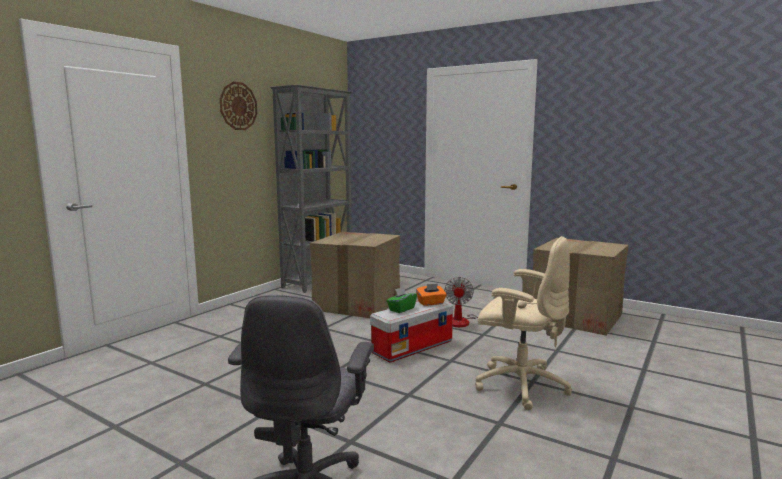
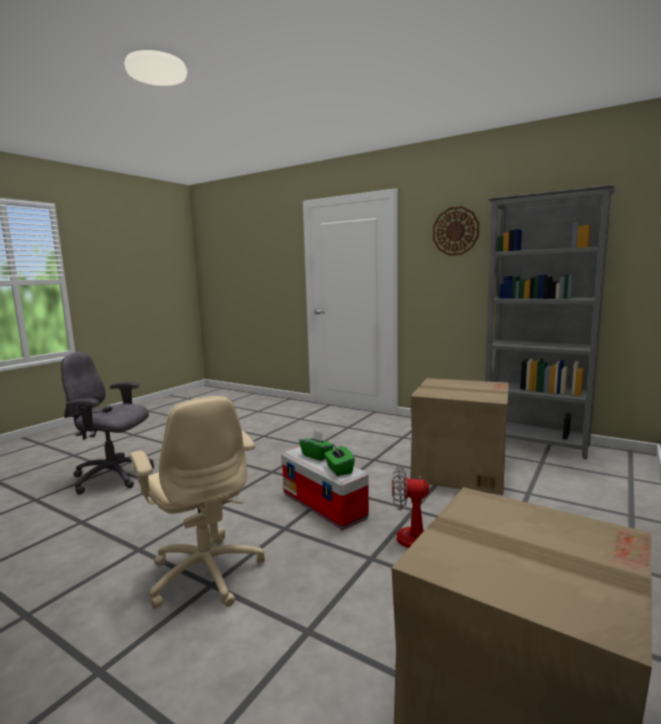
camera: 90 degrees right, 0 degrees up
orange tissue box [416,284,447,306] -> green tissue box [324,443,355,476]
beige office chair [475,236,572,410] -> beige office chair turned 60 degrees counterclockwise [130,396,265,609]

